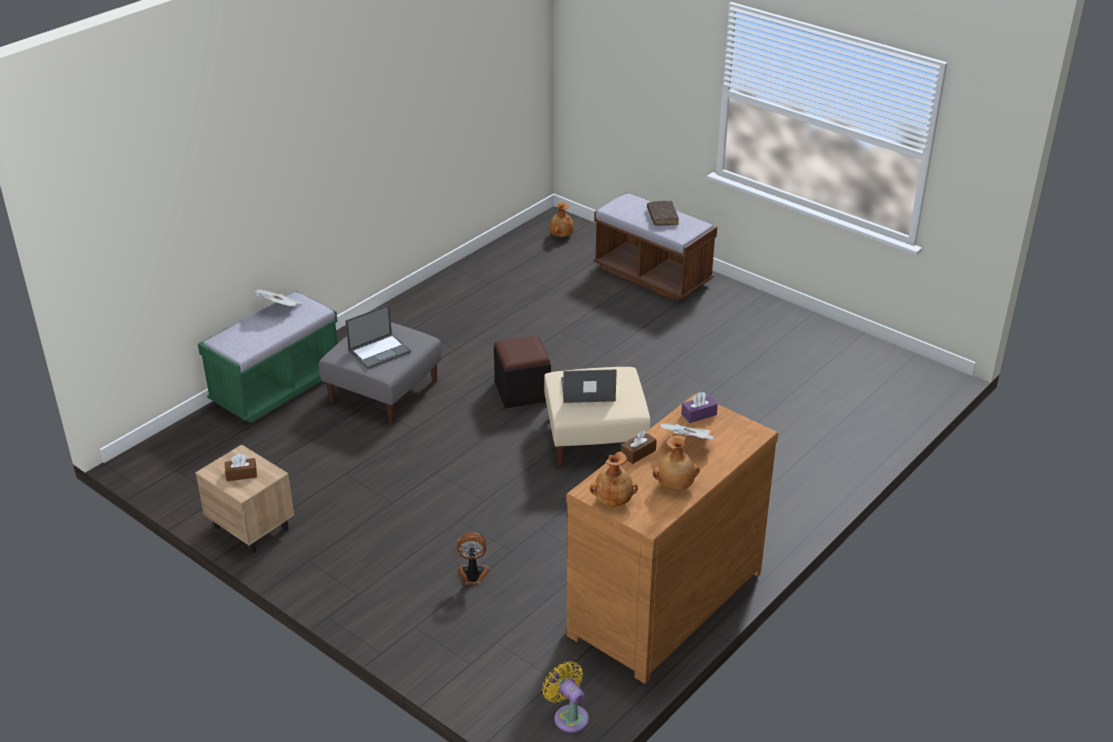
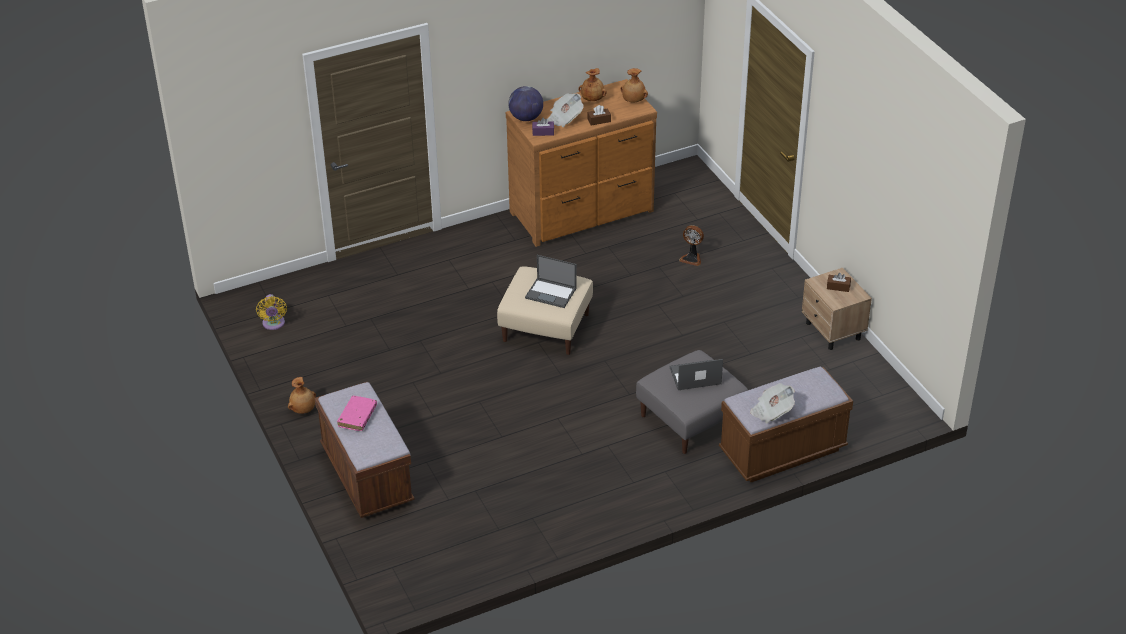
camera: 155 degrees left, 5 degrees up
green bench [198,291,338,423] -> brown bench [719,367,853,482]
black ottoman [494,335,551,408] -> none
yellow fan [542,661,589,733] -> yellow fan moved to [256,294,287,330]
brown vase [550,202,574,237] -> brown vase moved to [288,377,316,414]
brown book [647,200,679,226] -> pink book [337,396,377,431]
none -> globe [508,86,543,121]

